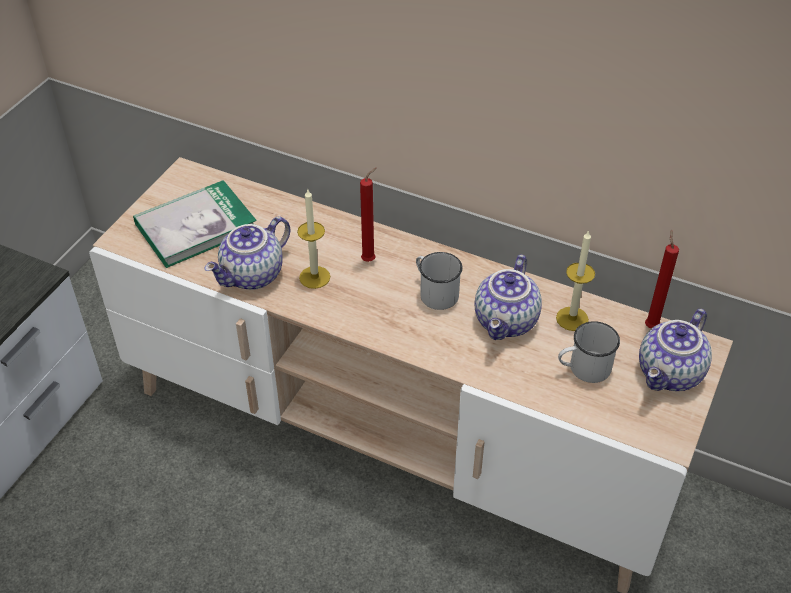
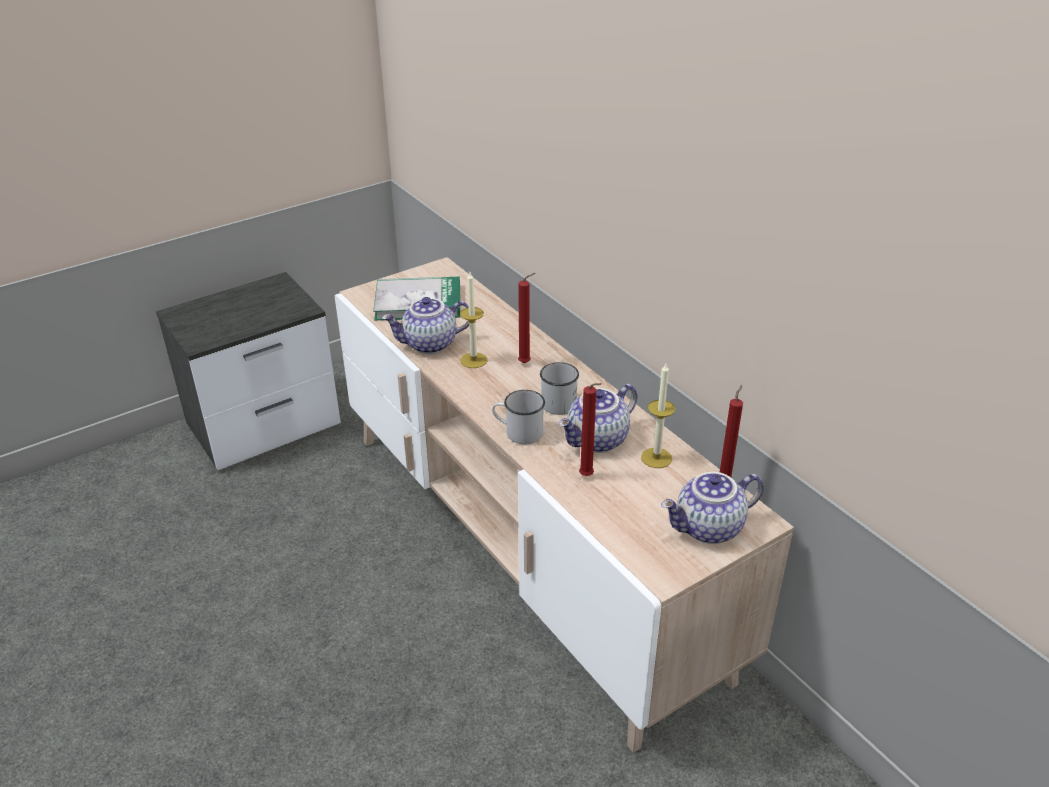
camera: 30 degrees right, 10 degrees down
white mug [558,321,620,383] -> white mug moved to [492,390,545,444]
none -> red candle [579,383,602,476]

